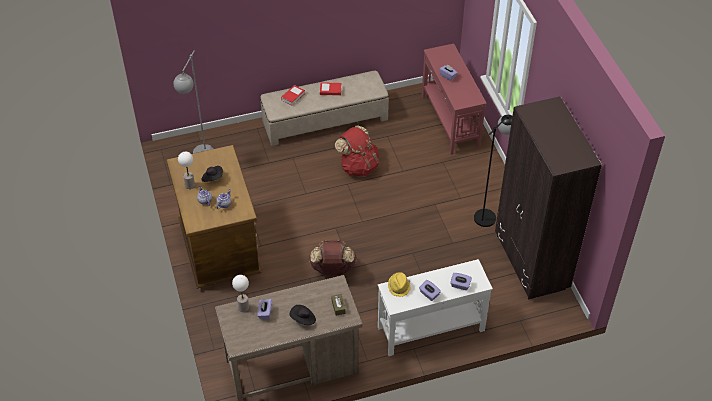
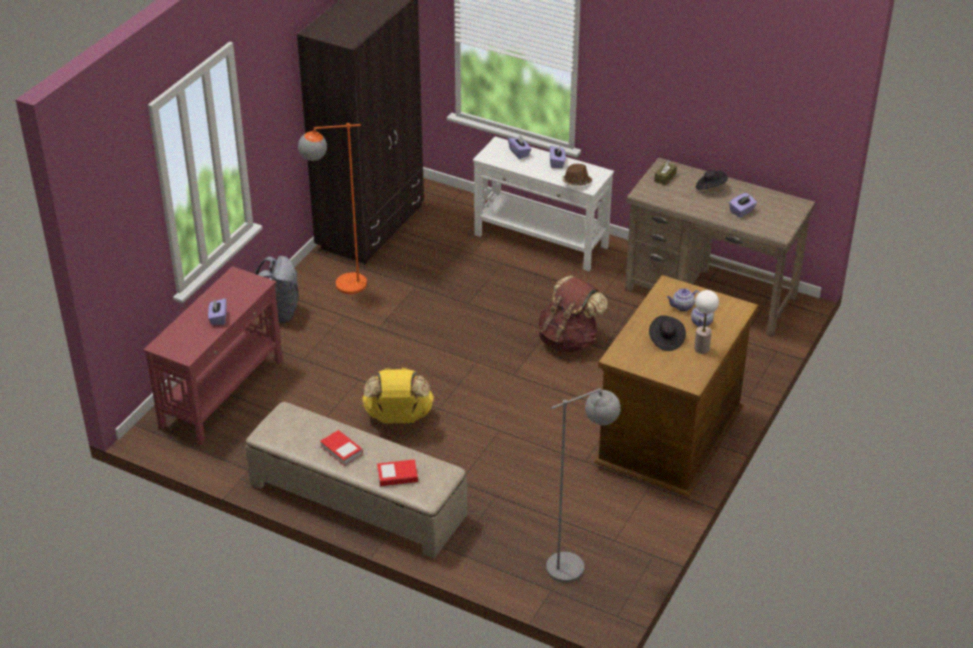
camera: 135 degrees left, 10 degrees down
table lamp [232,275,249,312] -> none
red backpack [335,125,379,176] -> yellow backpack [362,367,434,424]
yellow hat [388,272,410,297] -> brown hat [562,164,592,186]
black floor lamp [474,114,513,227] -> orange floor lamp [298,123,367,294]
none -> grey backpack [255,256,299,323]

